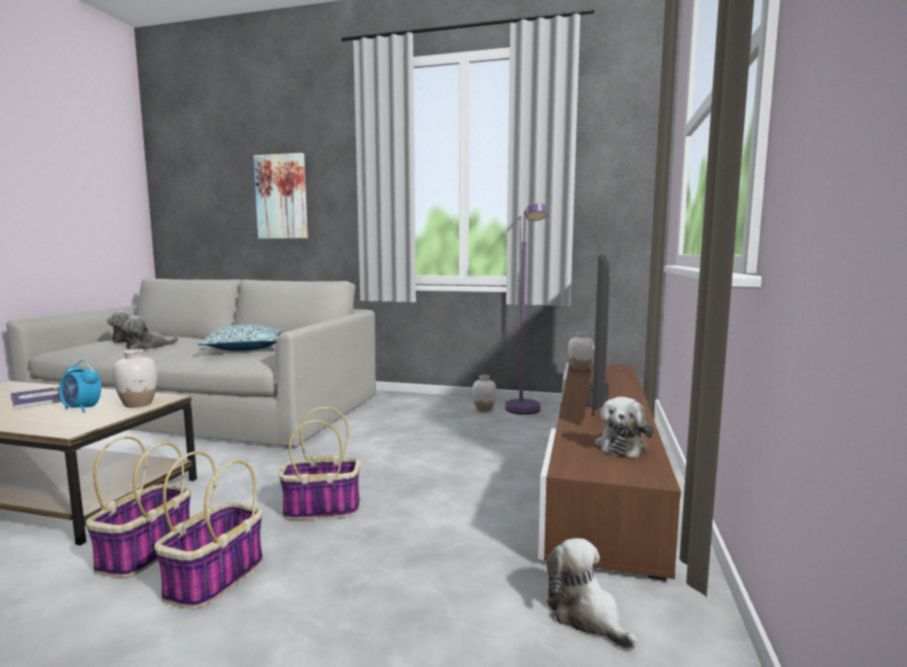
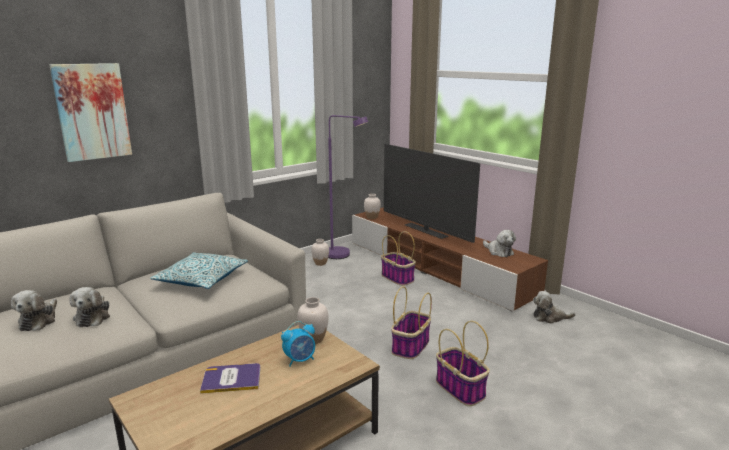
camera: 55 degrees left, 10 degrees up
basket [86,436,191,578] -> basket moved to [381,231,416,286]

